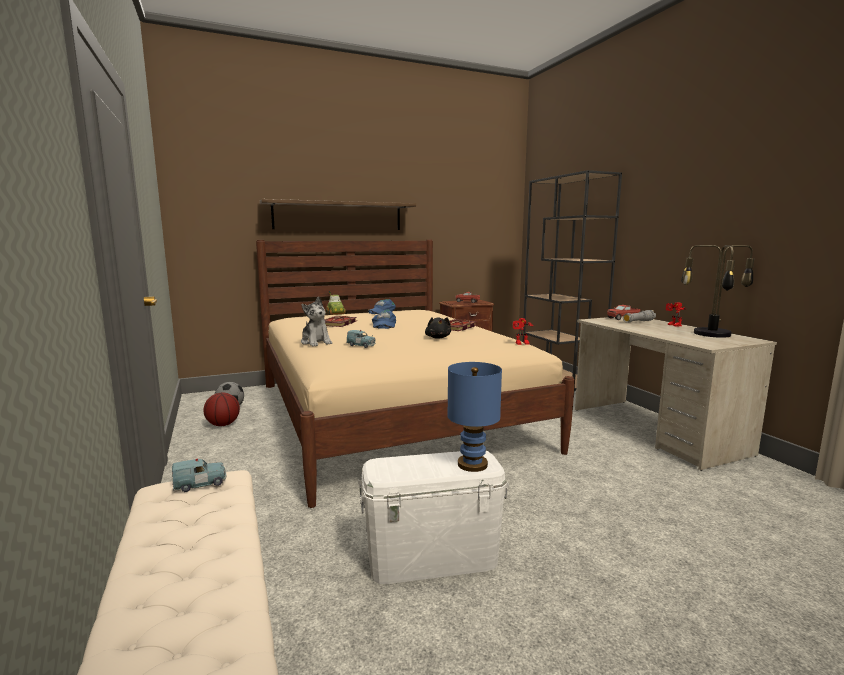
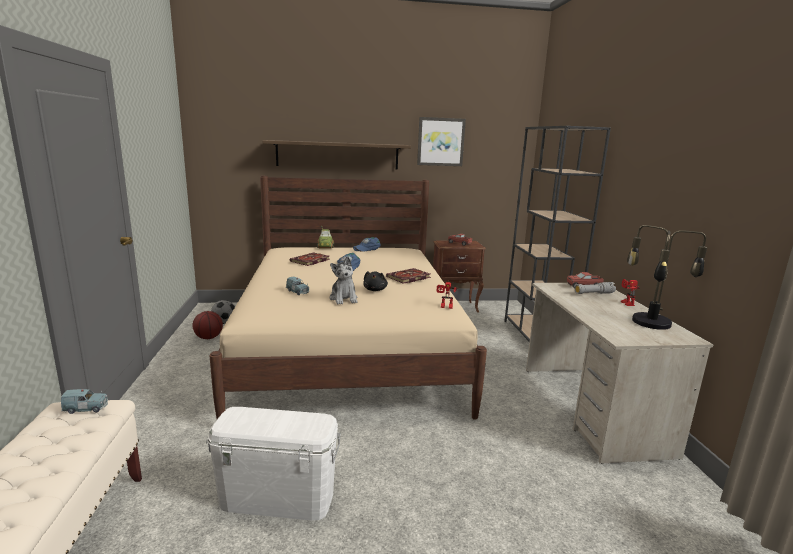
camera: 15 degrees right, 5 degrees up
plush toy [301,297,332,346] -> plush toy moved to [330,256,358,304]
blue table lamp [447,362,502,472] -> none
none -> picture [417,117,466,166]

